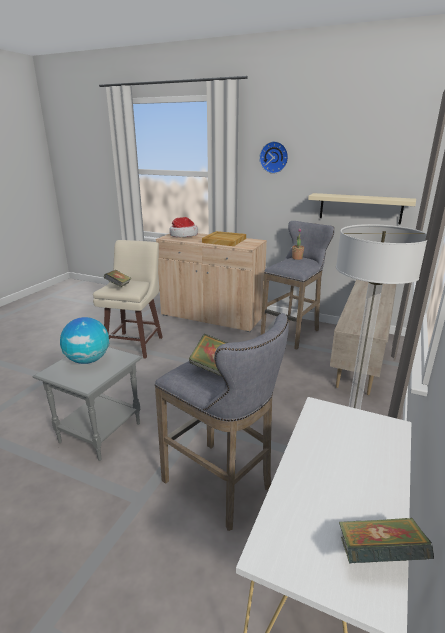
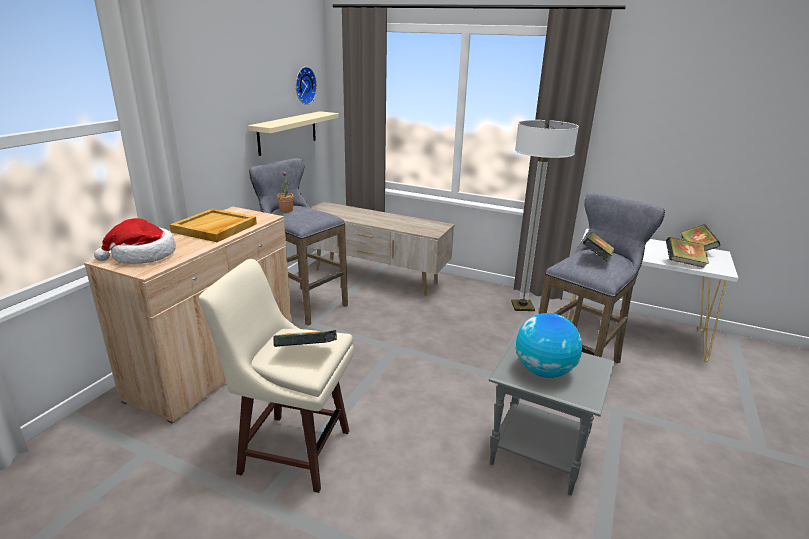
camera: 90 degrees left, 0 degrees up
wall clock [259,141,288,174] -> wall clock moved to [296,67,317,105]
none -> book [666,237,709,268]

